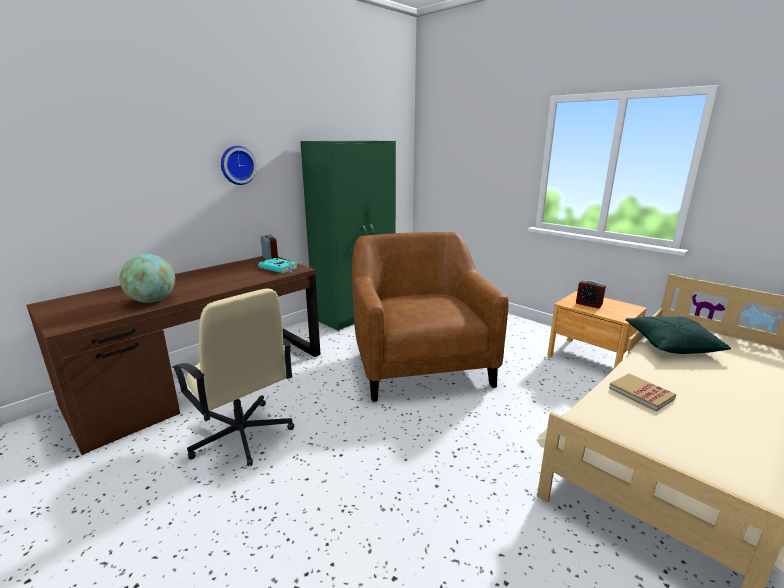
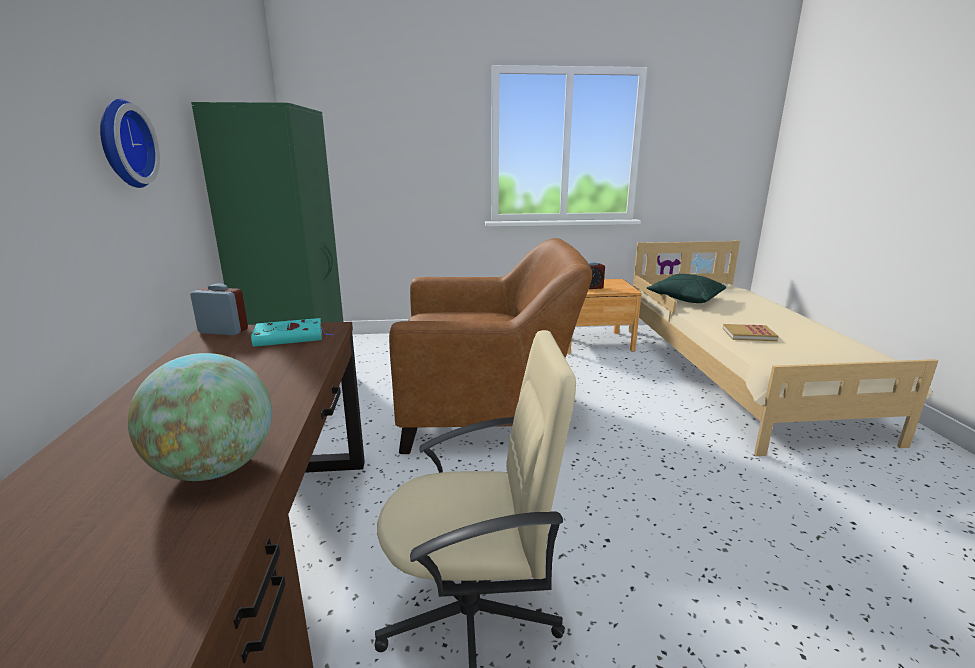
camera: 50 degrees left, 0 degrees up
brown armchair [352,232,509,402] -> brown armchair turned 150 degrees clockwise [389,238,592,454]

